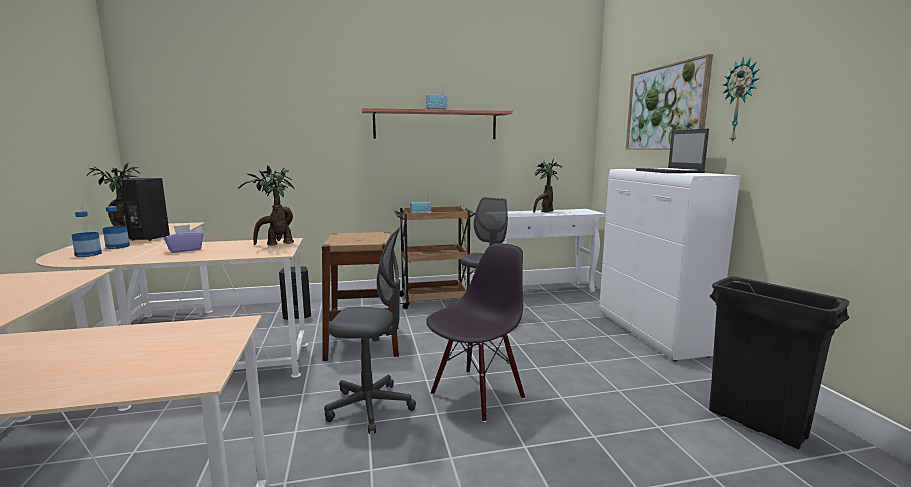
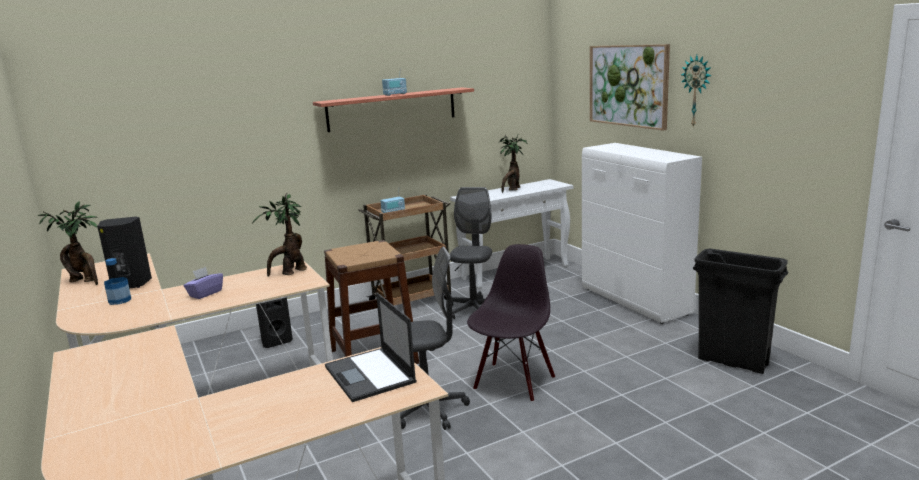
camera: 15 degrees left, 5 degrees up
bottle [72,211,102,257] -> none
laptop [636,129,709,173] -> laptop moved to [325,293,417,402]

